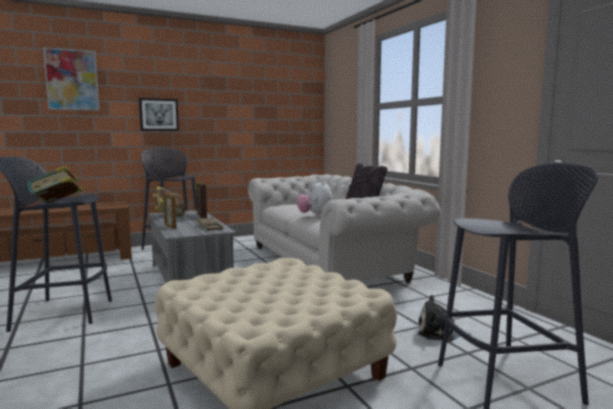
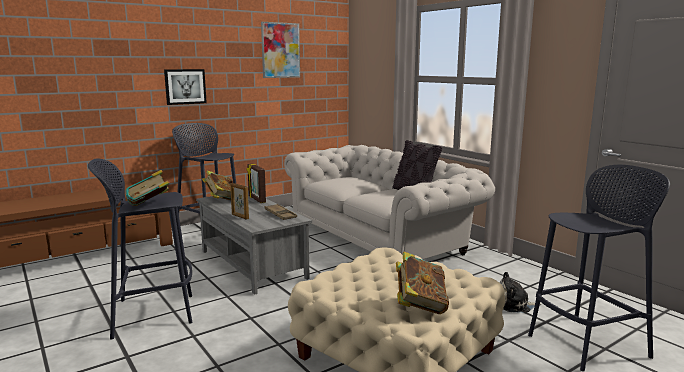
camera: 10 degrees left, 5 degrees up
picture [43,47,100,111] -> picture moved to [261,22,300,78]
plush toy [297,180,332,217] -> none
none -> book [396,252,449,314]

